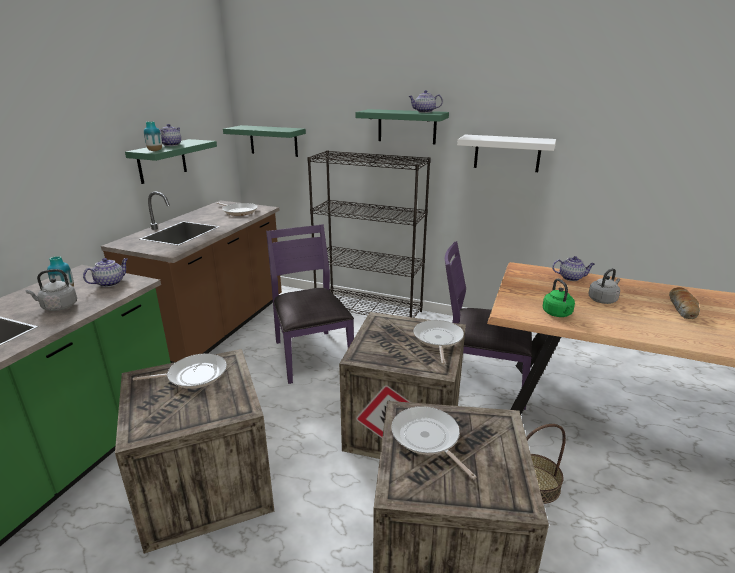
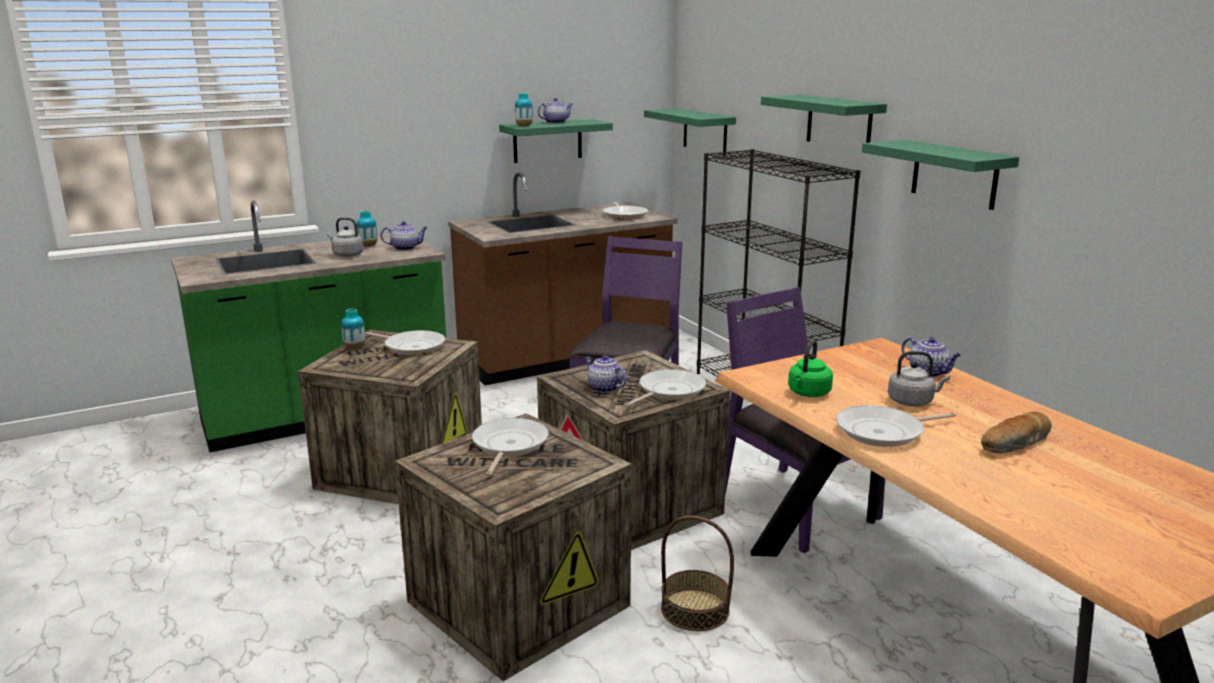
camera: 40 degrees right, 5 degrees down
teapot [409,90,443,113] -> teapot moved to [585,355,627,393]
white shelf [457,135,556,172] -> green shelf [862,140,1019,210]
none -> vase [341,309,365,349]
none -> frying pan [836,405,956,447]

